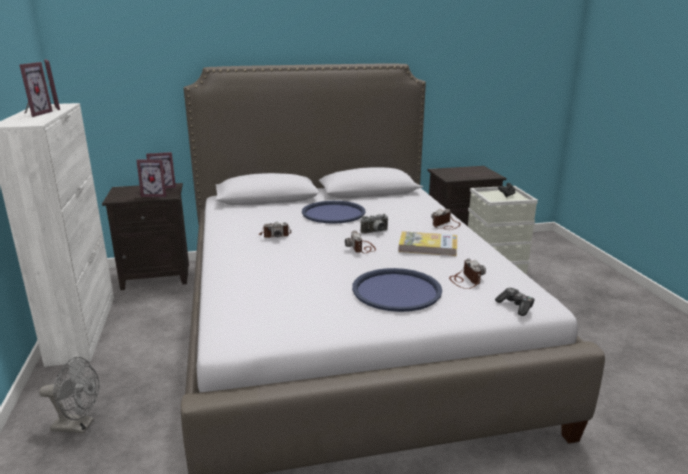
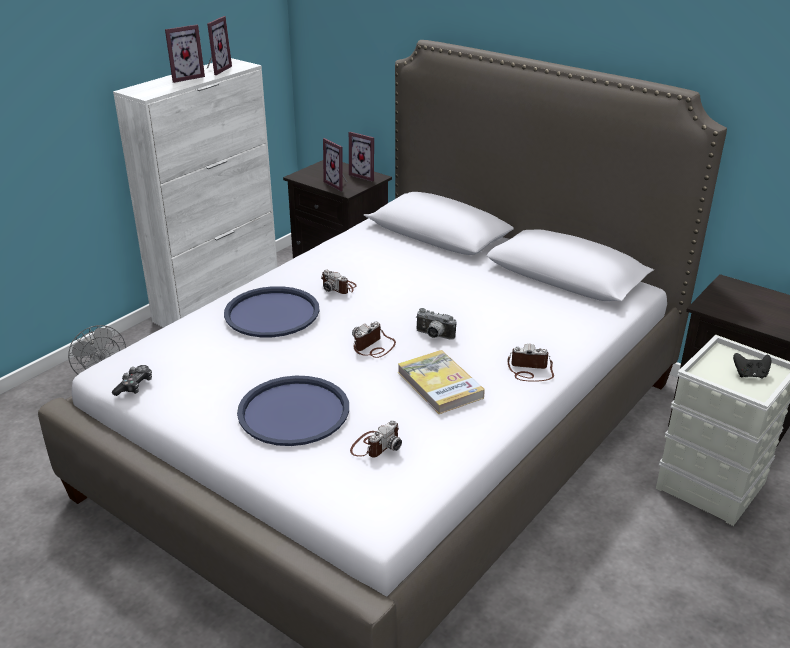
camera: 50 degrees right, 10 degrees up
blue tray [302,201,366,224] -> blue tray moved to [224,286,320,337]
game controller [495,288,535,316] -> game controller moved to [112,365,152,396]

